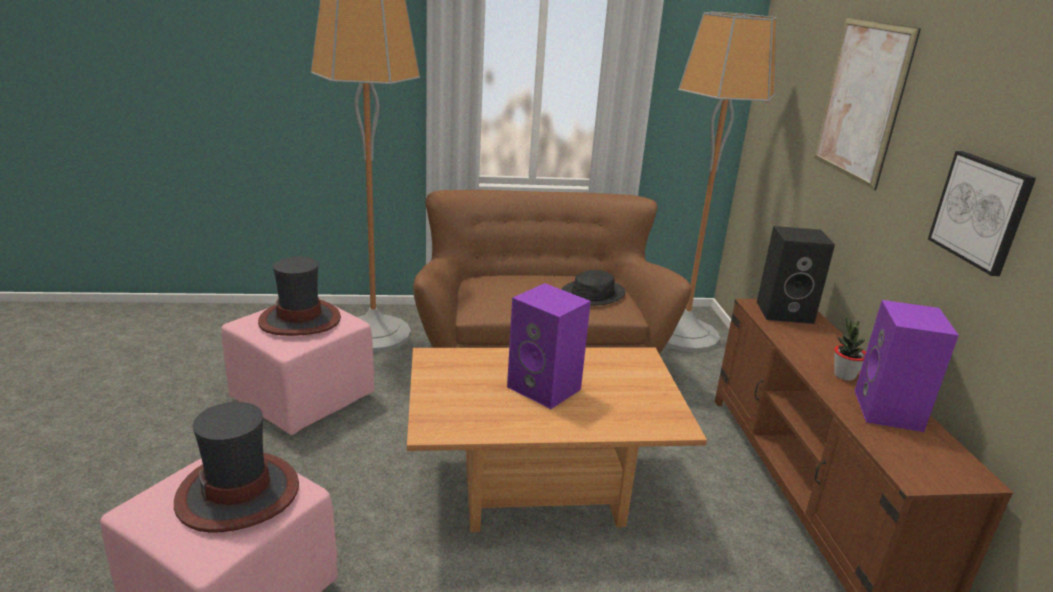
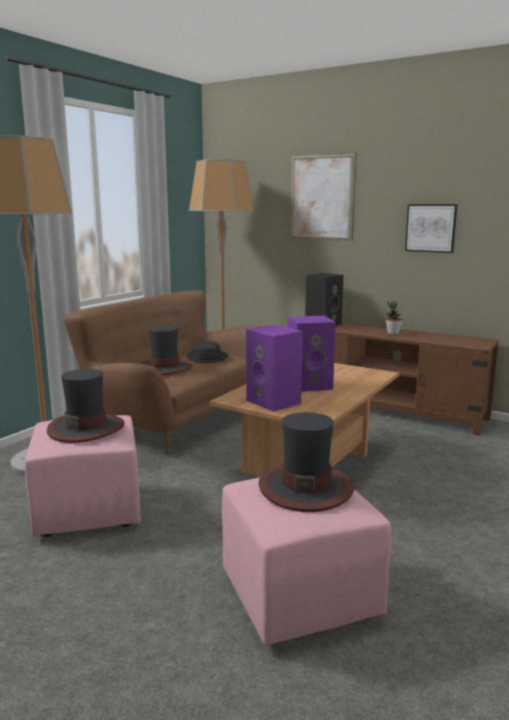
camera: 50 degrees left, 10 degrees down
purple speaker [855,300,959,432] -> purple speaker moved to [246,324,303,412]
none -> hat [140,325,192,376]

